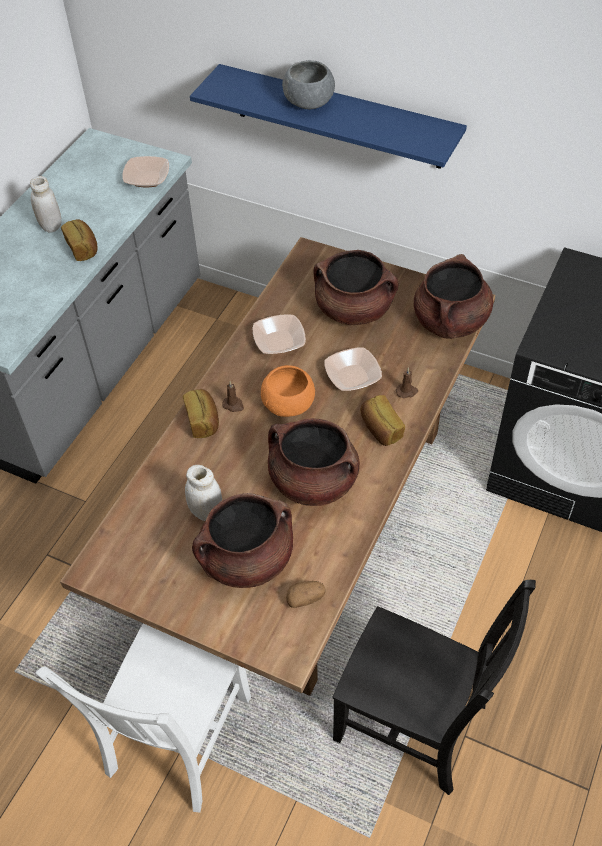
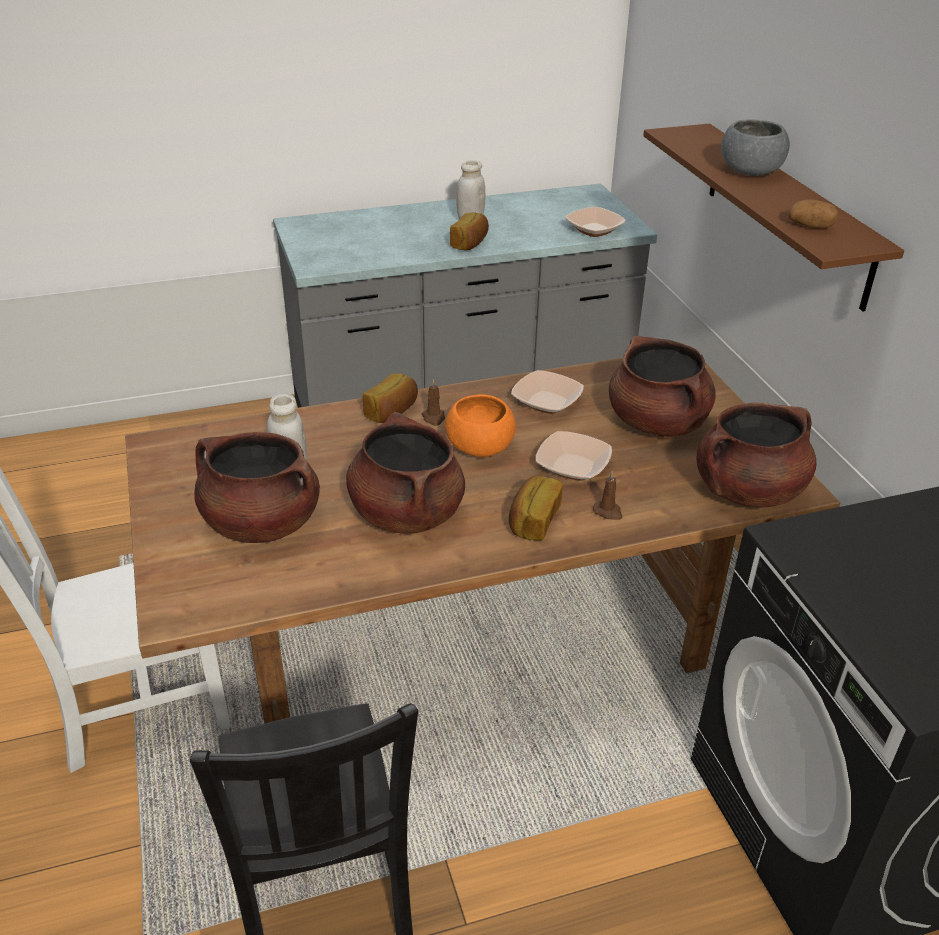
camera: 45 degrees right, 15 degrees down
blue shelf [190,64,467,169] -> brown shelf [643,124,904,311]
potato [286,581,326,608] -> potato moved to [788,199,838,229]

